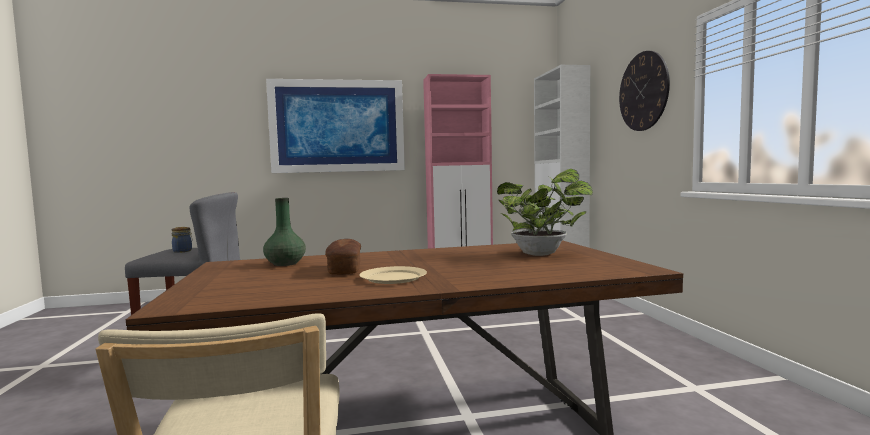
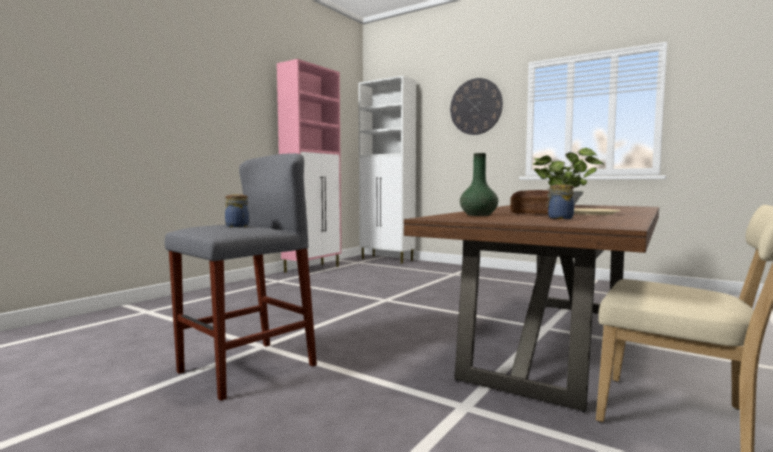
camera: 45 degrees left, 0 degrees up
picture [266,79,405,173] -> none
none -> jar [546,185,574,219]

